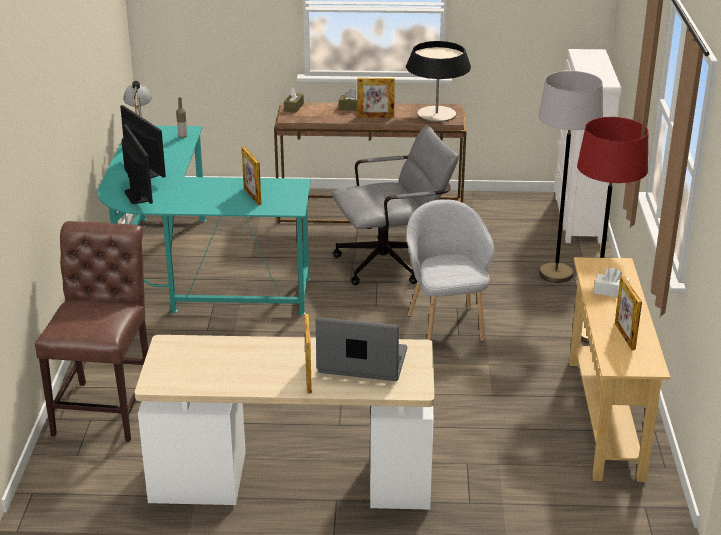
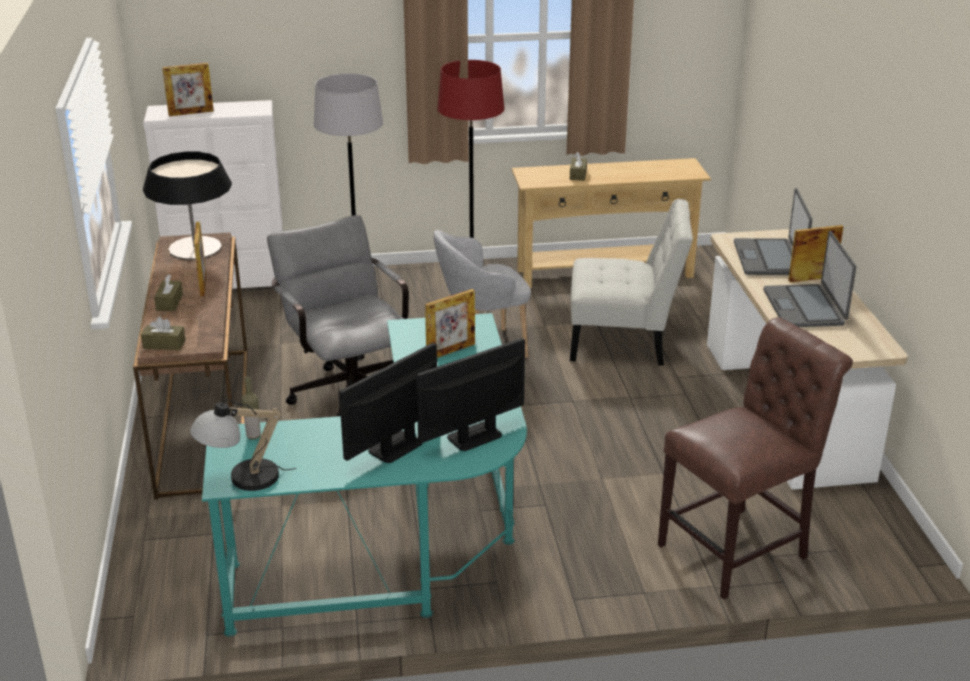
camera: 100 degrees left, 0 degrees up
brown chair [35,221,148,442] -> brown chair turned 150 degrees clockwise [658,317,853,599]
white tissue box [594,268,629,297] -> brown tissue box [570,152,587,181]
picture frame [615,276,642,350] -> picture frame moved to [162,63,214,116]
none -> white chair [570,199,693,366]
none -> laptop [763,231,856,327]

